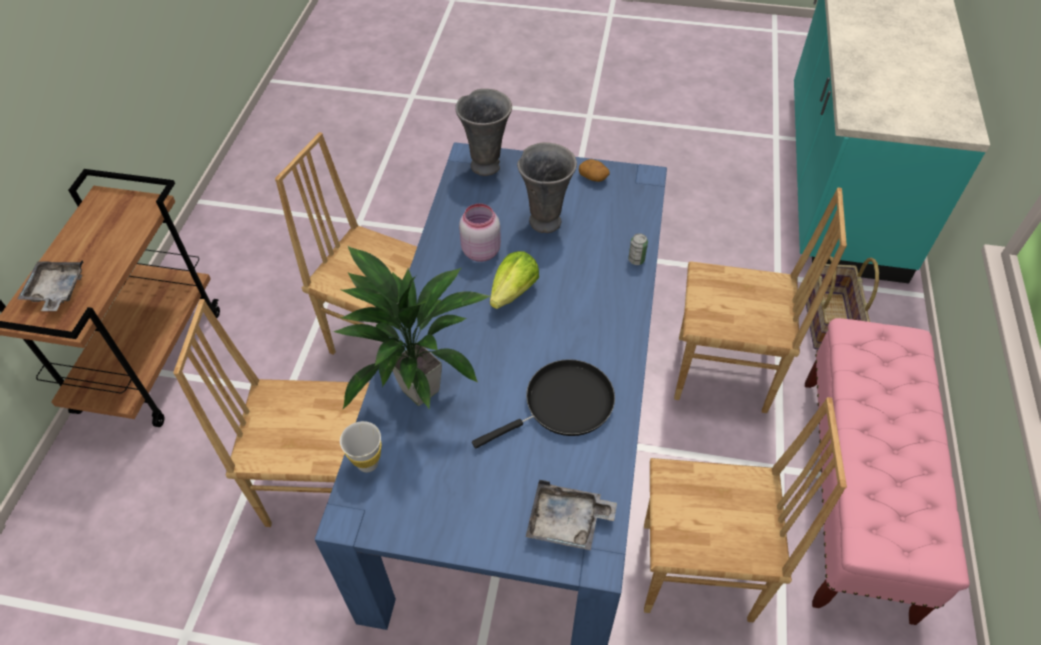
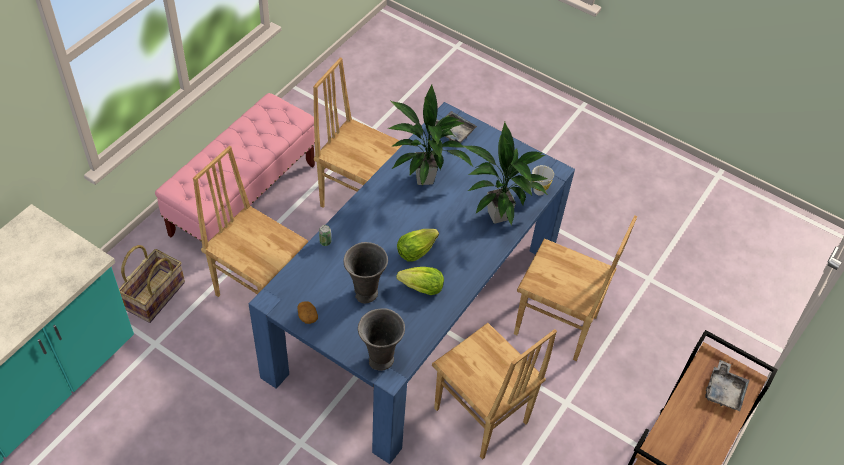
camera: 160 degrees left, 0 degrees up
pink jar [459,204,501,262] -> lettuce [396,267,444,295]
black frying pan [472,359,615,449] -> potted plant [388,84,473,186]

